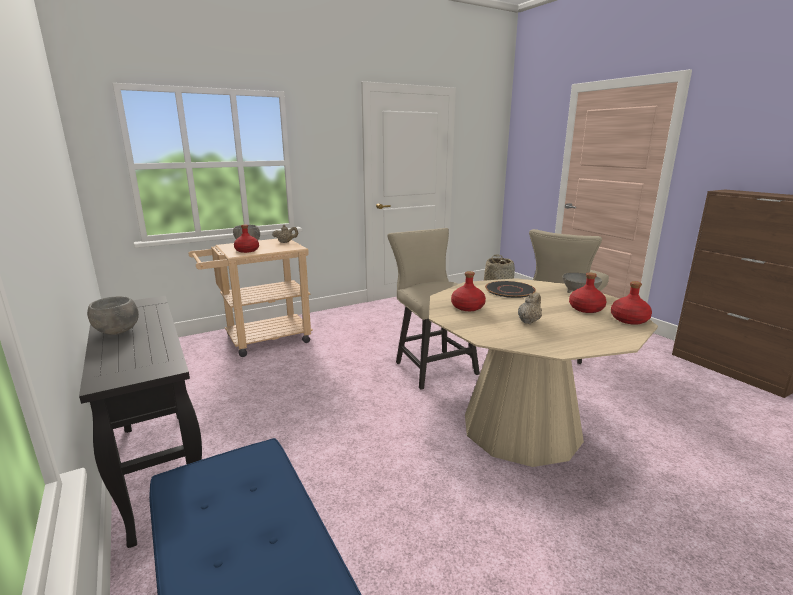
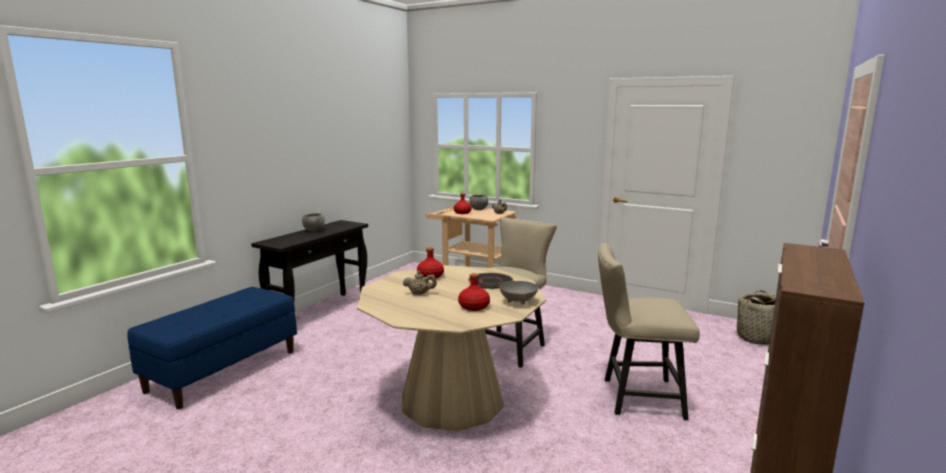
camera: 60 degrees right, 5 degrees down
red bottle [611,281,652,325] -> none

